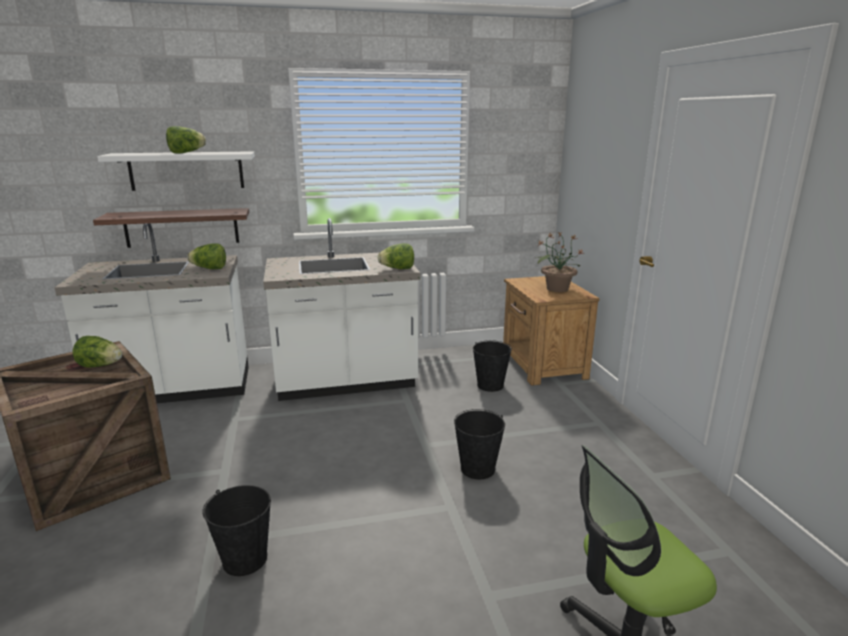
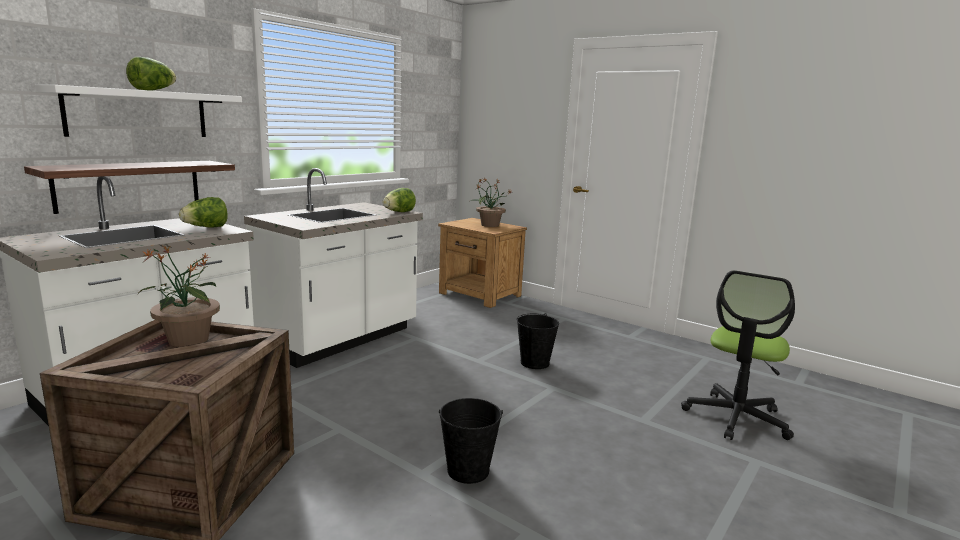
camera: 40 degrees left, 5 degrees down
lettuce [73,336,122,368] -> potted plant [138,245,220,347]
black bucket [473,340,512,392] -> none

